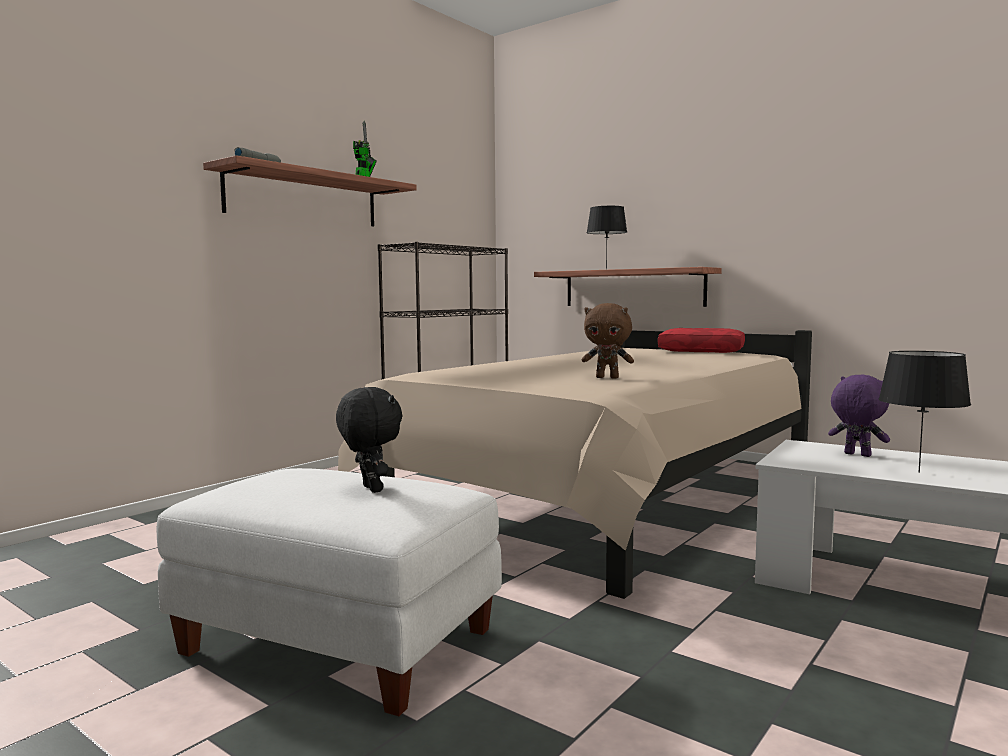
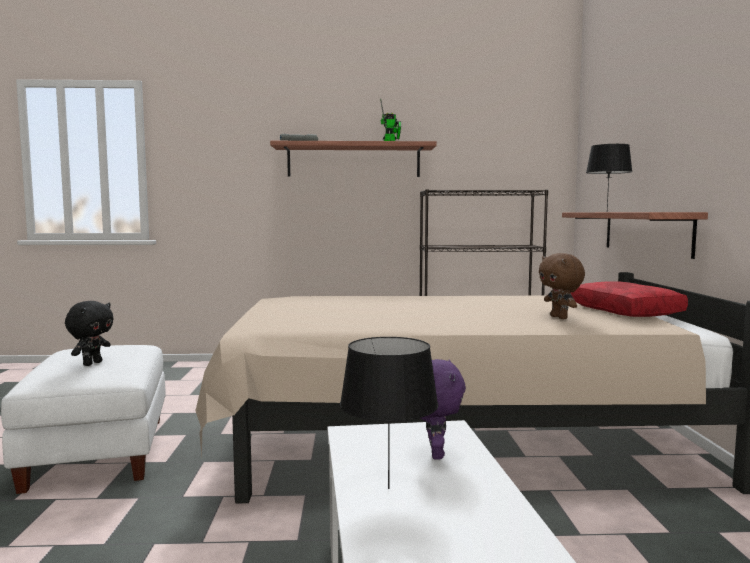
camera: 50 degrees right, 0 degrees up
brown plush toy [582,303,634,379] -> brown plush toy moved to [539,253,585,319]

